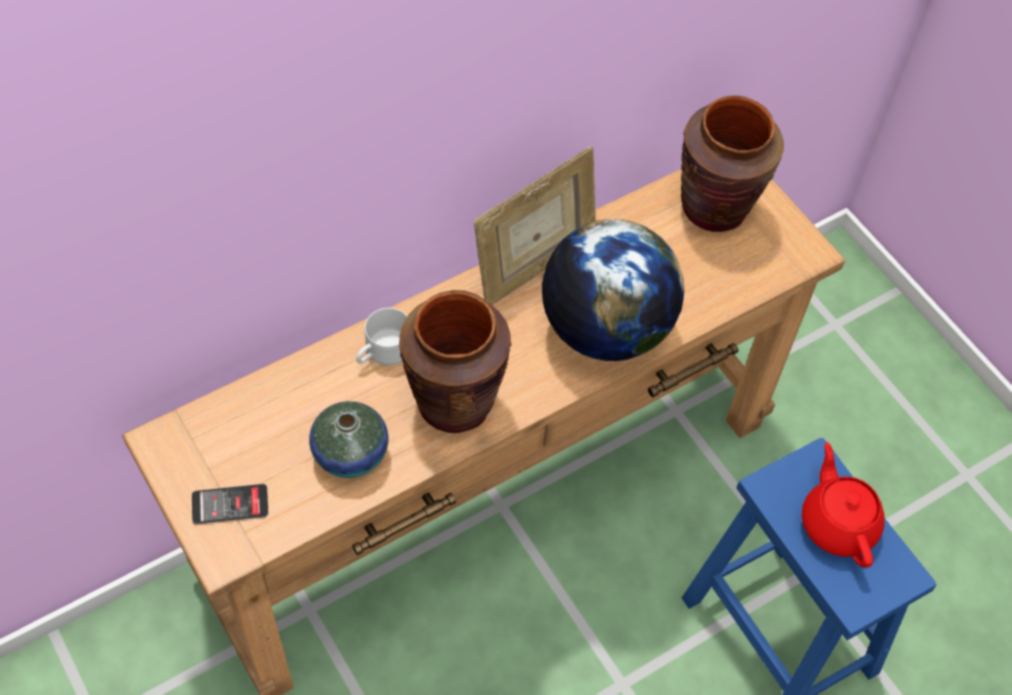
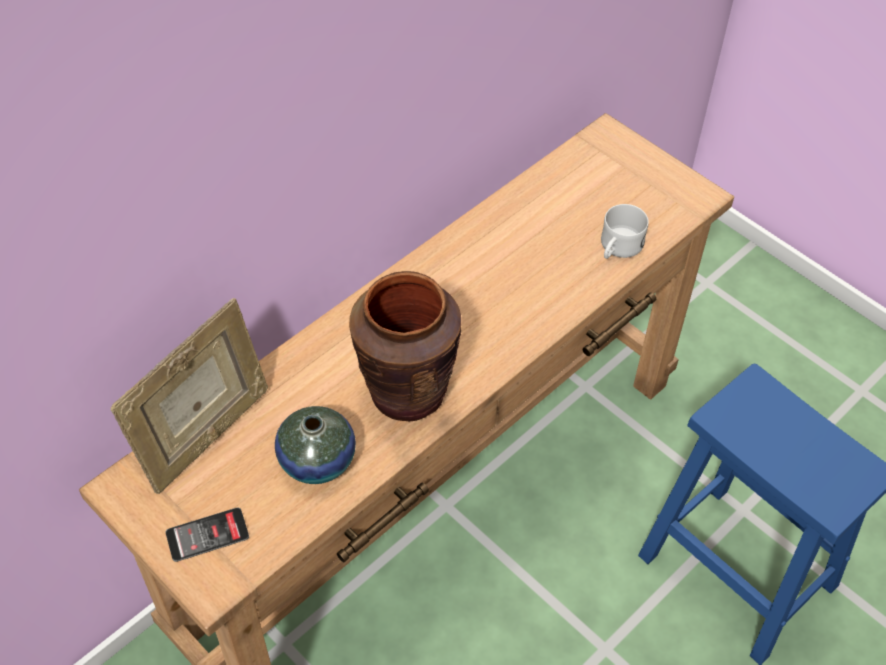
camera: 10 degrees left, 5 degrees down
white mug [356,308,407,365] -> white mug moved to [601,204,649,259]
picture frame [474,146,596,305] -> picture frame moved to [111,298,268,494]
globe [542,219,684,361] -> none
brown vase [681,95,784,232] -> none
red teapot [802,442,885,568] -> none

